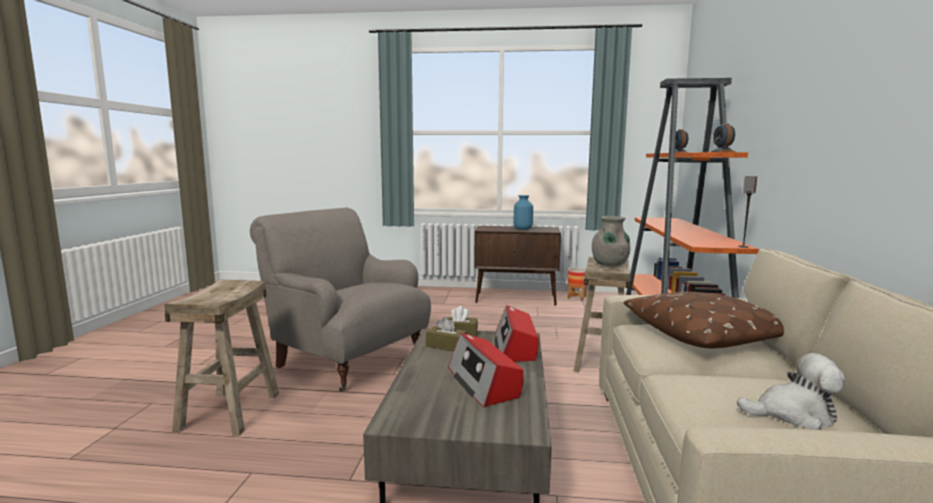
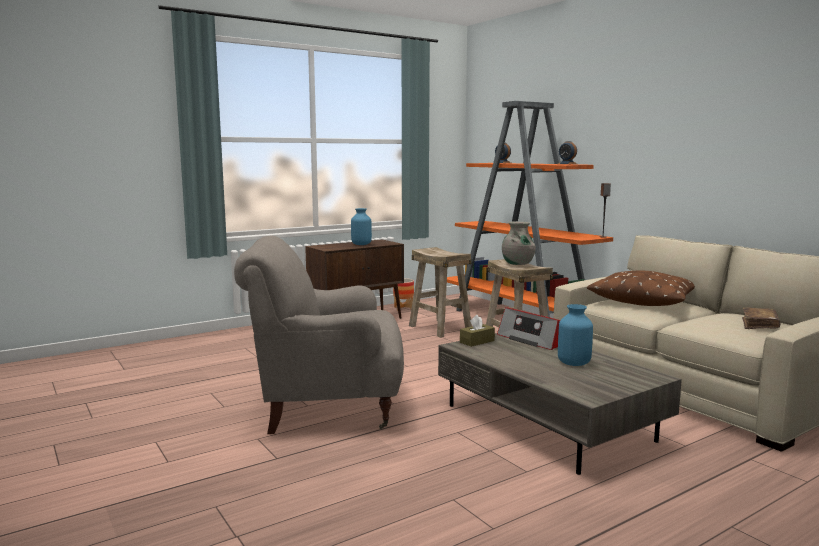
camera: 40 degrees left, 0 degrees up
beige stool [164,280,279,436] -> beige stool moved to [409,247,472,338]
brown tissue box [426,317,467,352] -> none
radio [448,333,523,407] -> blue vase [558,304,593,366]
plush toy [737,353,846,430] -> brown book [742,308,780,329]

